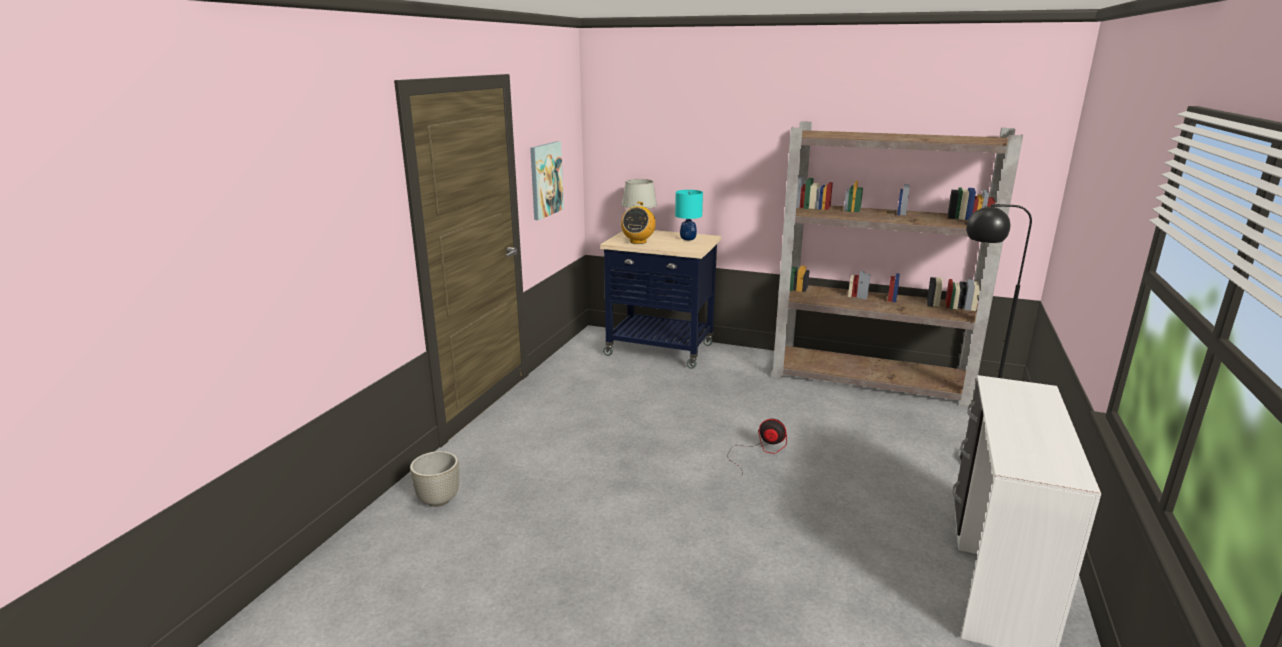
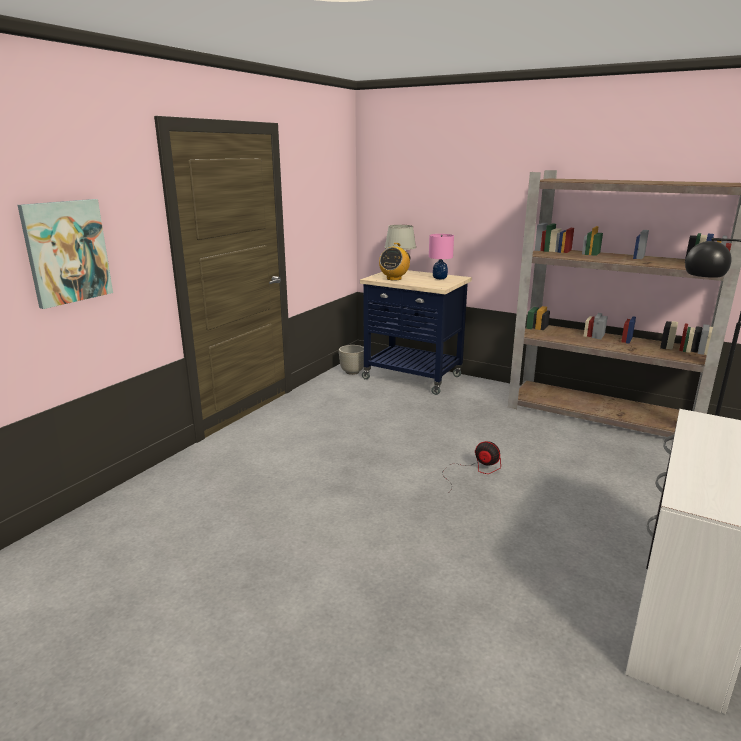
camera: 10 degrees right, 0 degrees up
grey planter [410,451,459,507] -> grey planter moved to [339,345,364,375]
picture [530,141,564,220] -> picture moved to [18,199,113,309]
turquoise table lamp [675,190,703,240] -> pink table lamp [429,234,454,279]

